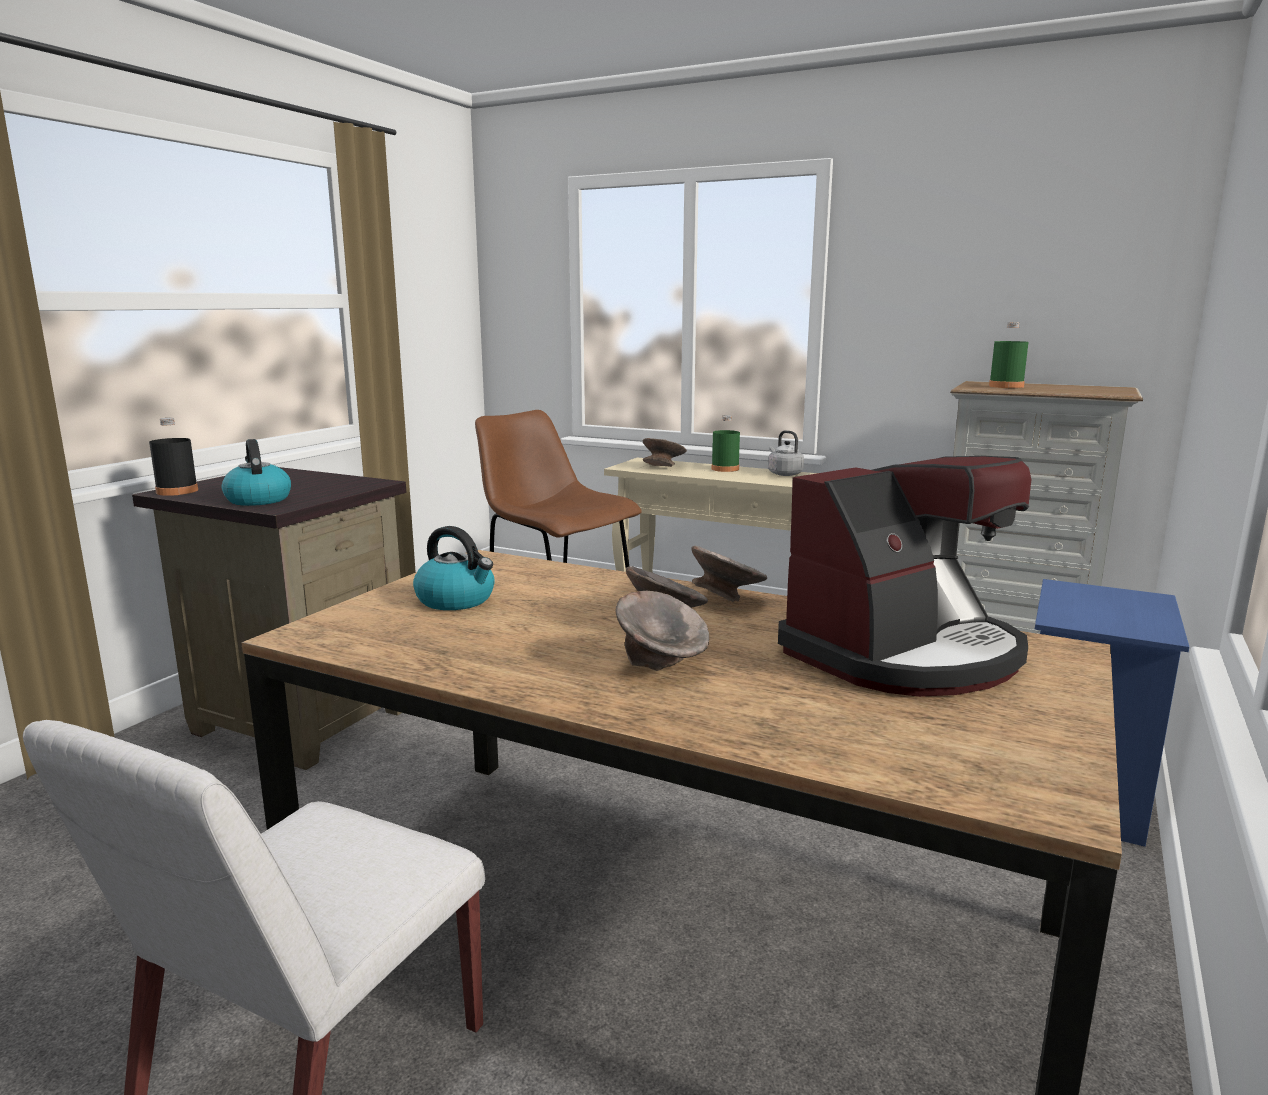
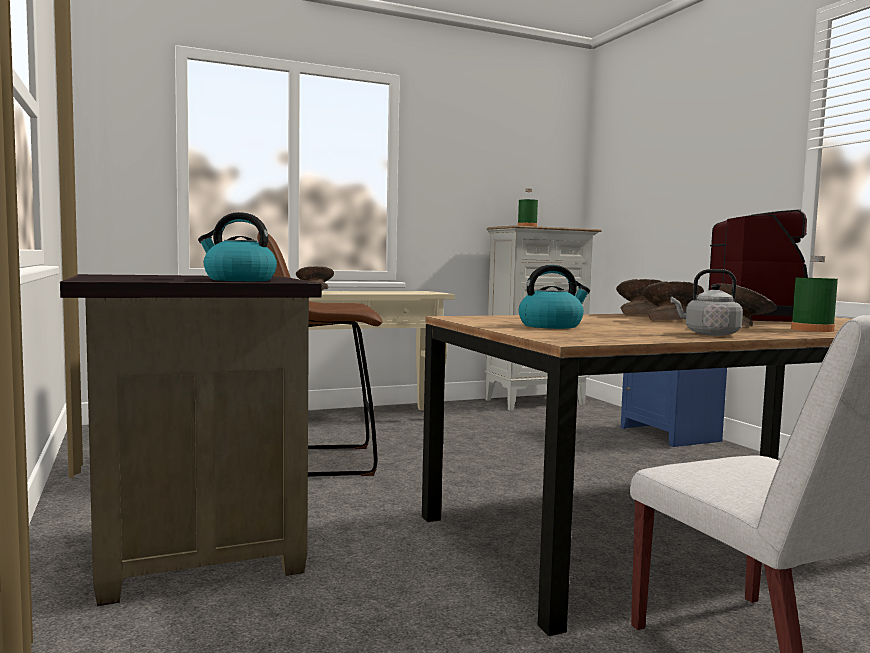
camera: 50 degrees left, 10 degrees down
black bottle [149,418,198,496] -> none
green bottle [712,415,740,472] -> green bottle moved to [791,256,838,332]
grey kettle [768,430,804,476] -> grey kettle moved to [670,269,743,336]

